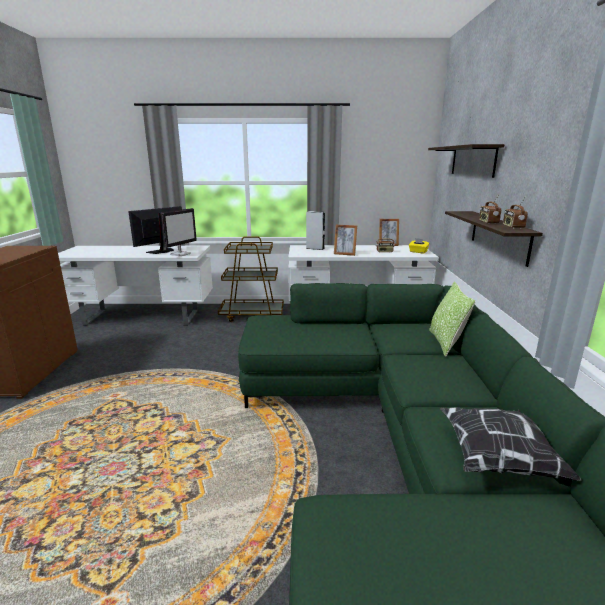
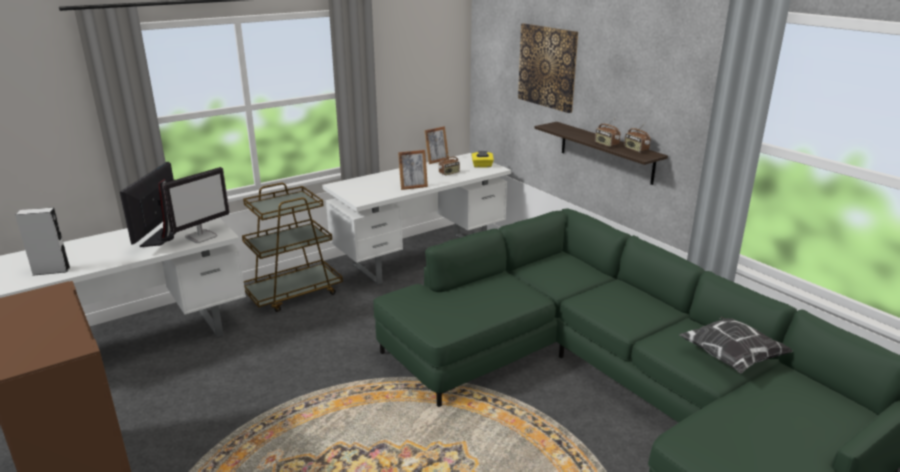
camera: 35 degrees left, 5 degrees up
monitor [161,208,197,256] -> monitor turned 45 degrees clockwise [162,167,230,243]
grey speaker [306,211,325,250] -> grey speaker moved to [15,207,70,276]
shelf [428,144,505,178] -> picture [518,23,578,113]
pillow [429,281,476,357] -> none

